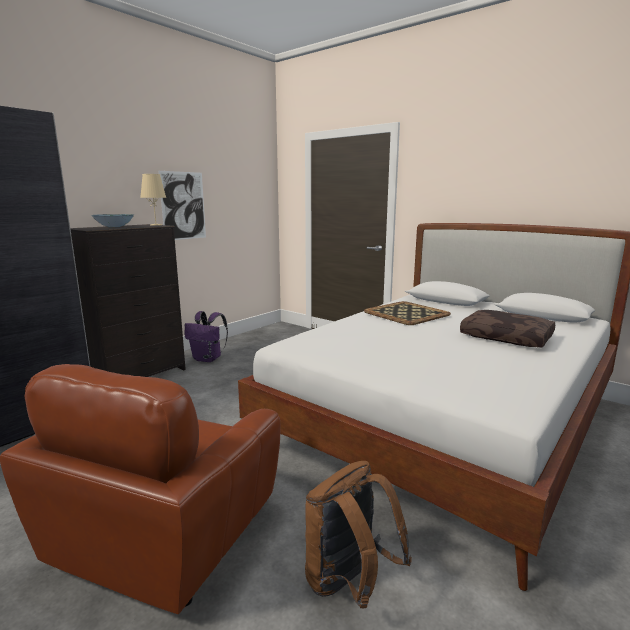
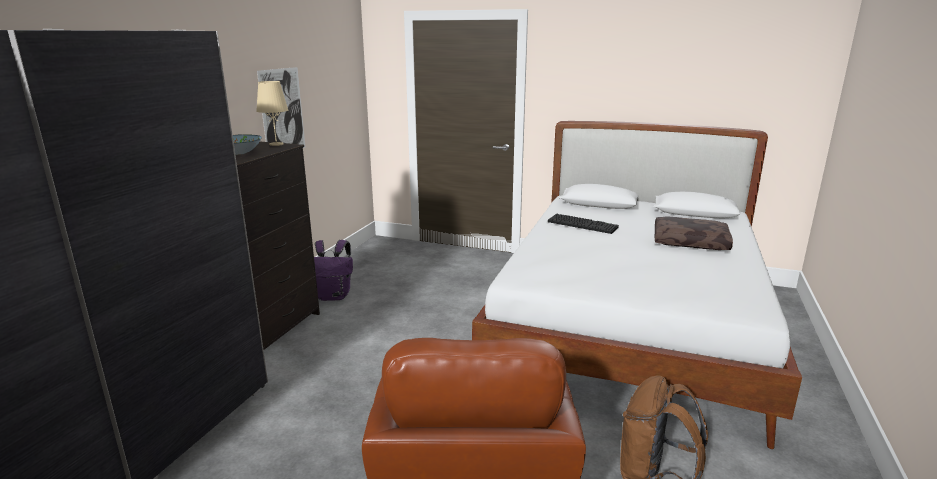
camera: 20 degrees left, 5 degrees up
tray [364,301,451,325] -> keyboard [548,214,619,234]

